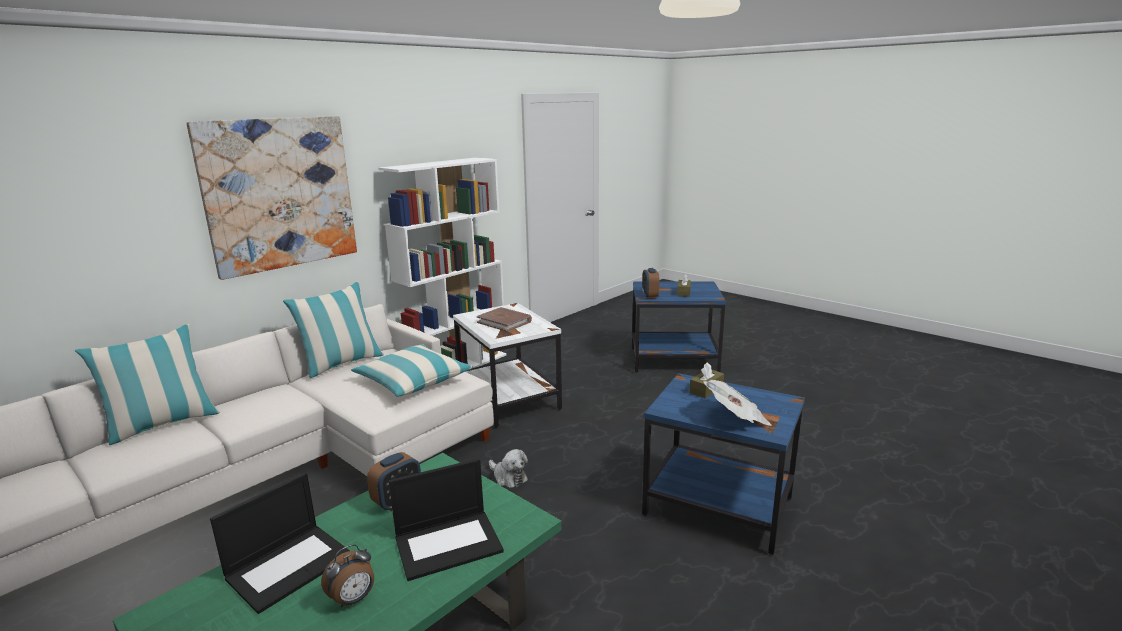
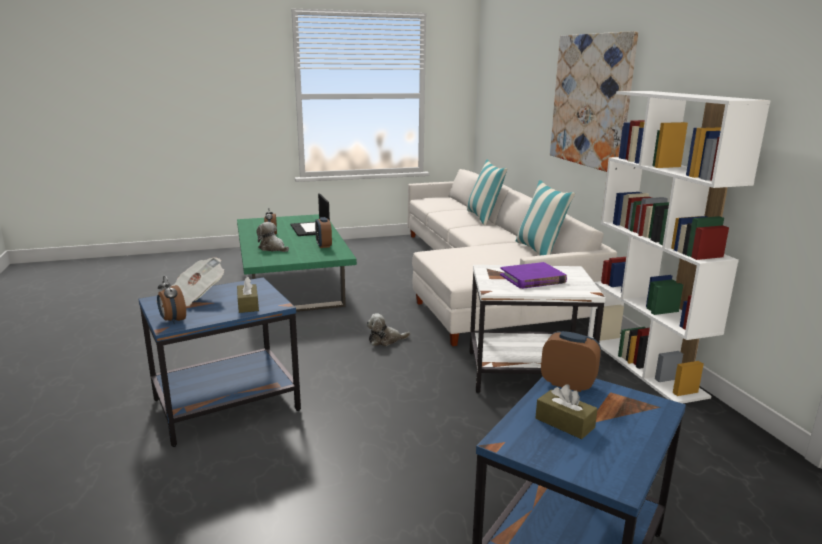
camera: 120 degrees right, 0 degrees up
pillow [351,344,473,397] -> none
laptop [389,458,504,581] -> plush toy [256,222,289,252]
brown book [477,307,532,332] -> purple book [500,262,567,289]
none -> alarm clock [157,276,186,324]

